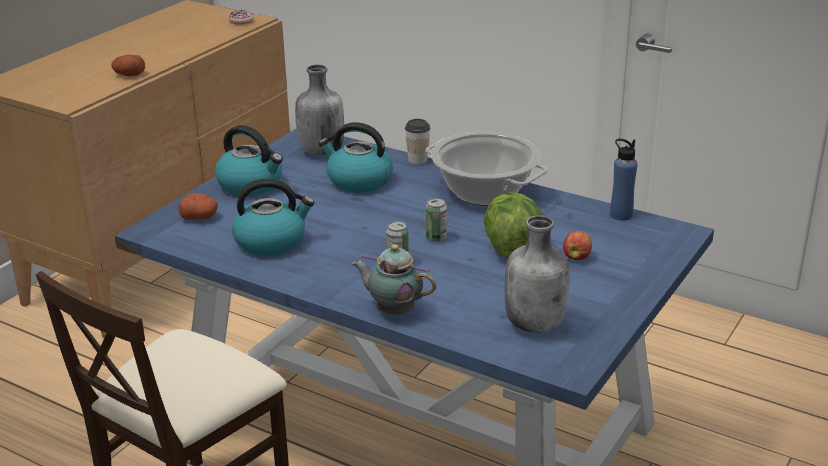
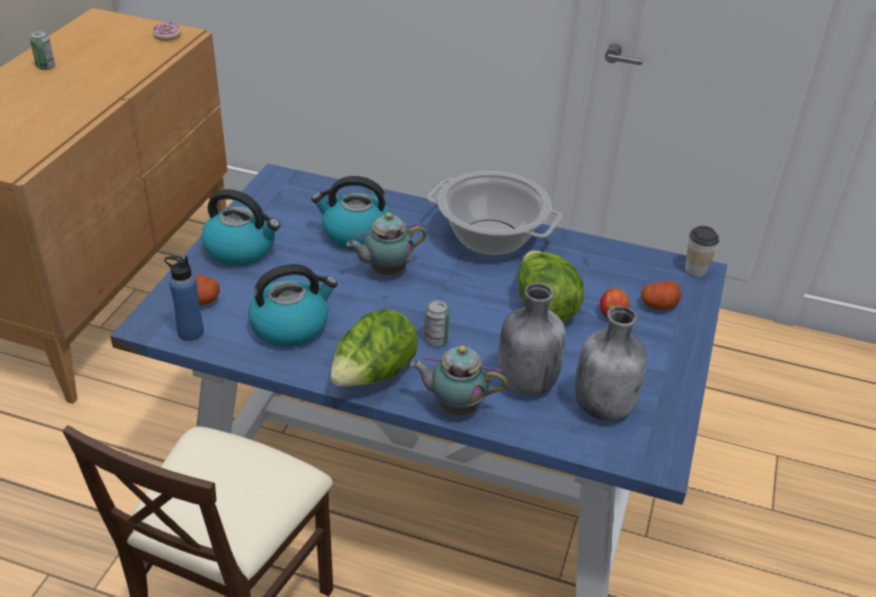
camera: 15 degrees left, 10 degrees up
potato [111,55,145,76] -> potato moved to [641,281,681,311]
grey bottle [295,64,344,155] -> grey bottle moved to [498,283,566,396]
cup [405,119,431,165] -> cup moved to [685,226,719,277]
can [426,198,447,242] -> can moved to [30,31,55,70]
blue bottle [610,139,637,221] -> blue bottle moved to [165,256,204,341]
none -> lettuce [330,309,418,386]
none -> teapot [346,213,427,275]

